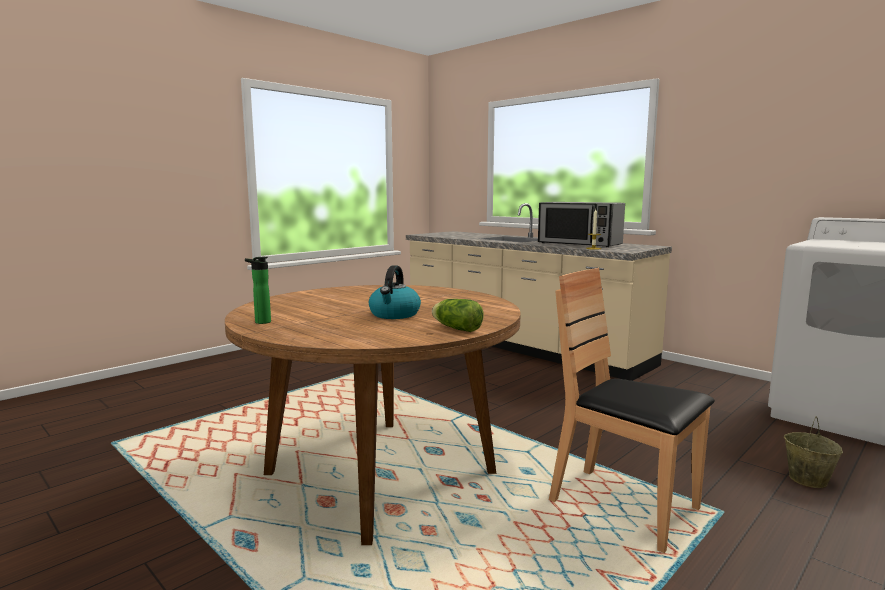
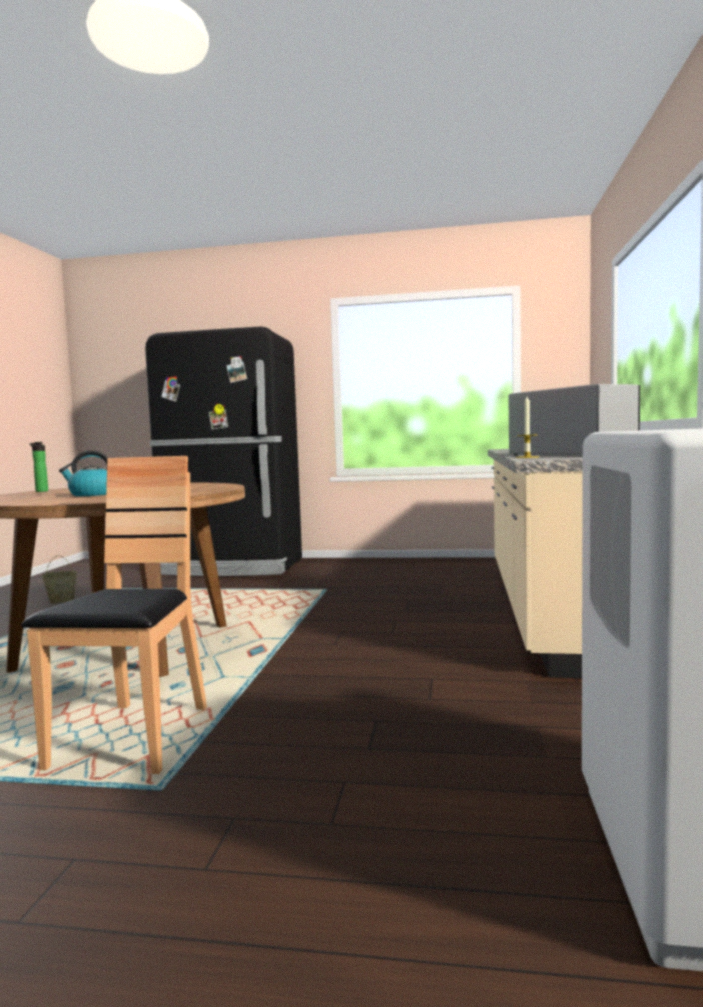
camera: 55 degrees right, 5 degrees down
lettuce [432,299,484,332] -> none
microwave [538,202,625,247] -> microwave turned 150 degrees clockwise [509,384,640,455]
beige bucket [784,416,843,488] -> beige bucket moved to [42,555,77,603]
none -> black fridge [145,327,302,576]

